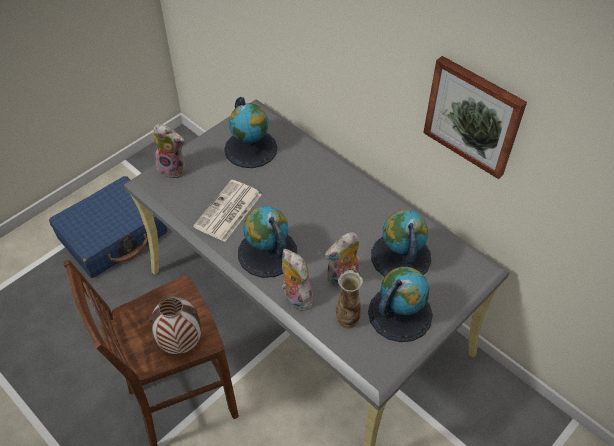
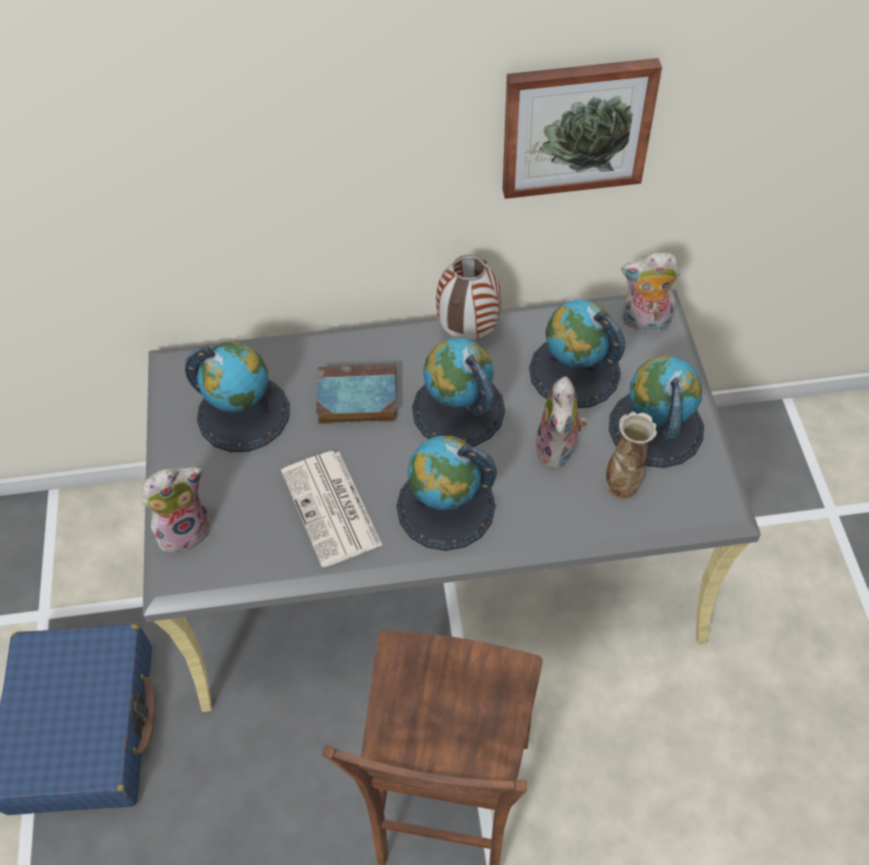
camera: 50 degrees left, 5 degrees up
vase [149,296,201,354] -> vase moved to [436,254,501,341]
plush toy [281,249,315,311] -> plush toy moved to [621,253,680,333]
none -> book [316,364,396,424]
none -> globe [412,338,505,447]

